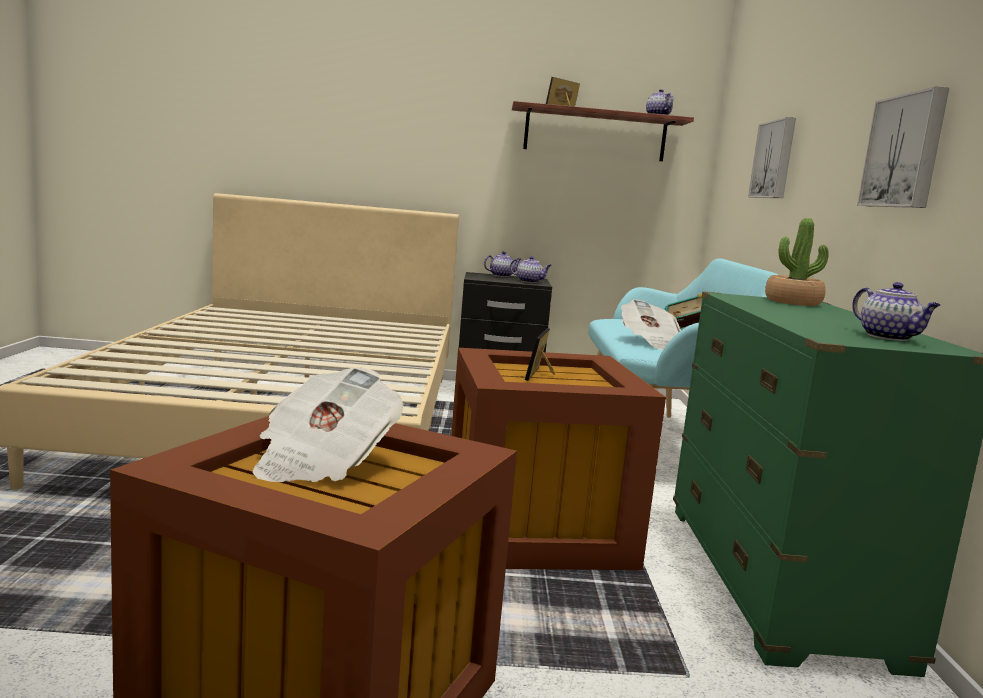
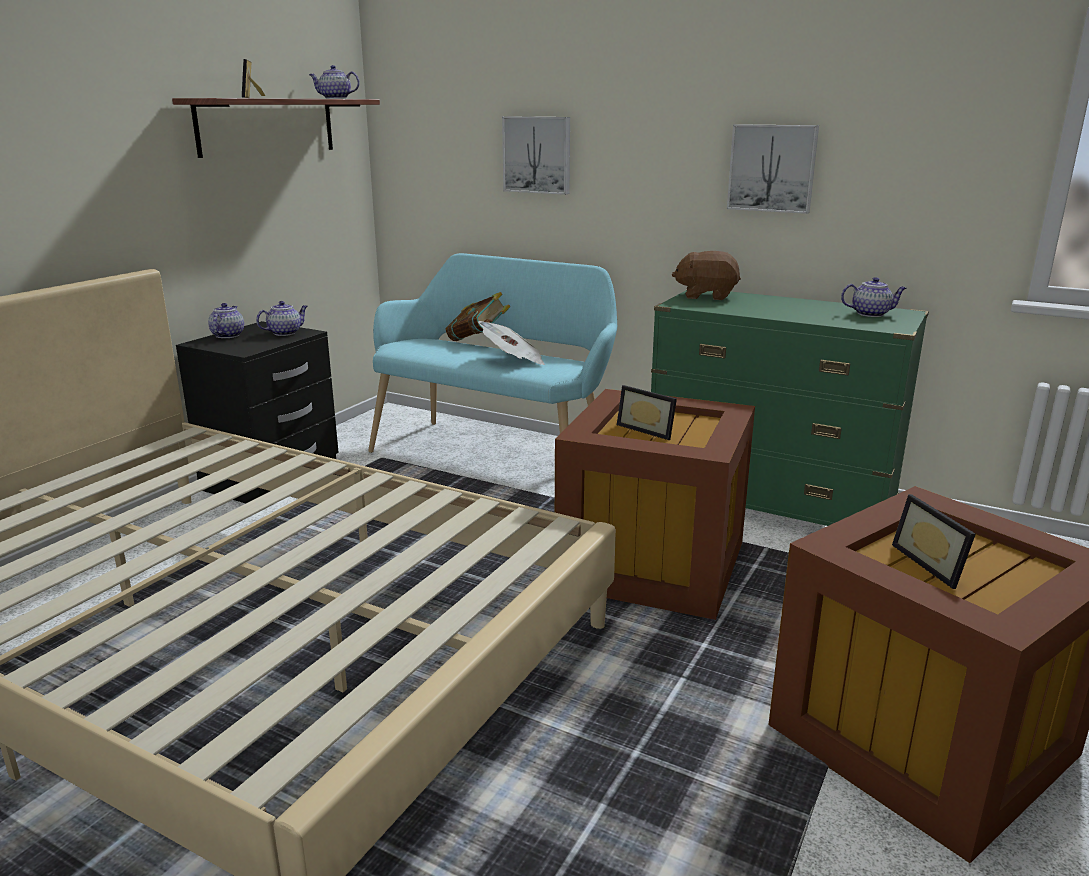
camera: 60 degrees left, 10 degrees up
newspaper [253,367,403,482] -> picture frame [892,494,976,589]
potted plant [765,218,829,306] -> brown plush toy [672,251,741,300]

